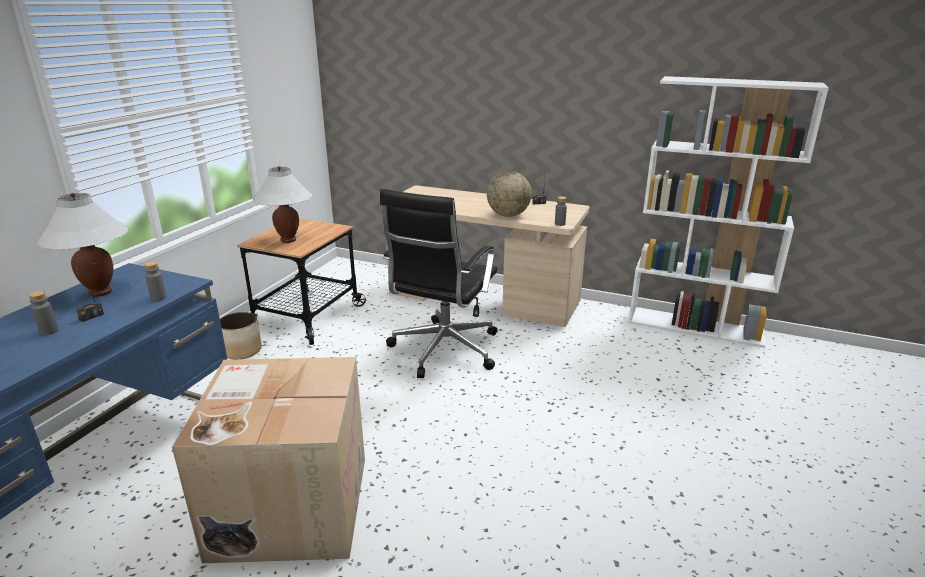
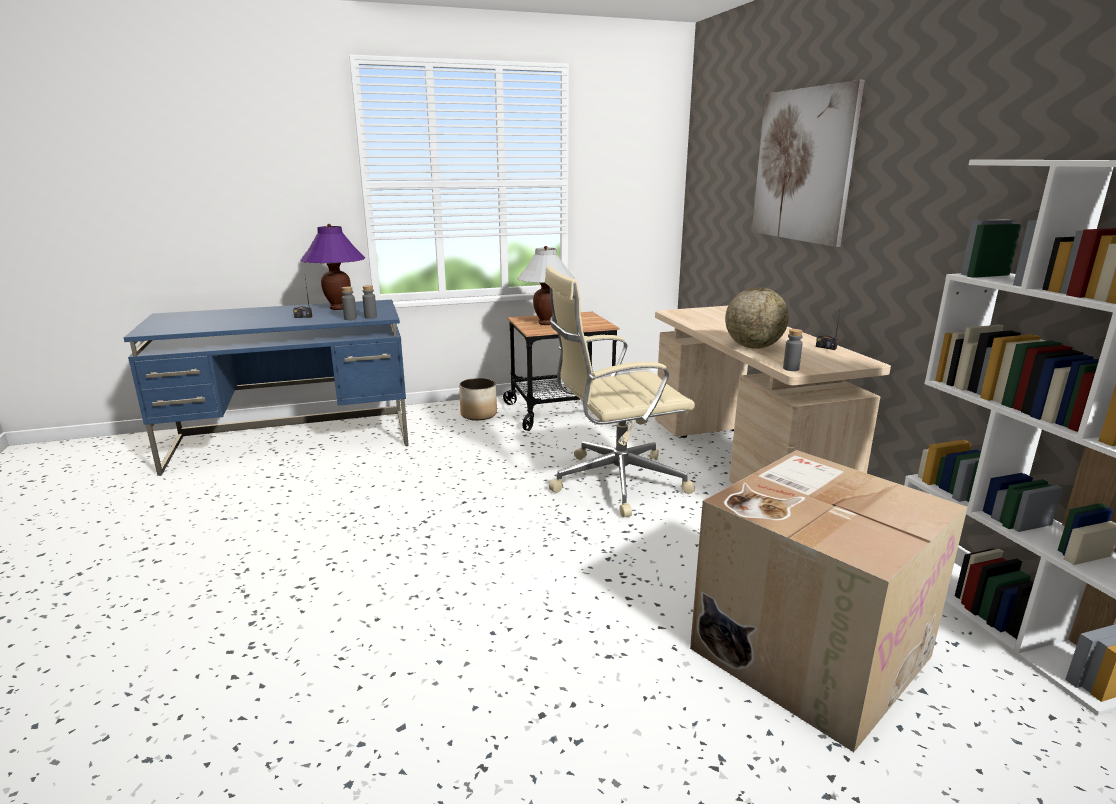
camera: 50 degrees right, 5 degrees down
grey bottle [29,291,59,335] -> grey bottle moved to [362,285,377,319]
white table lamp [37,193,129,297] -> purple table lamp [300,224,365,310]
cardboard box [172,357,365,563] -> cardboard box moved to [690,450,968,752]
black office chair [380,189,497,378] -> beige office chair [545,266,695,517]
none -> picture [752,80,864,247]

